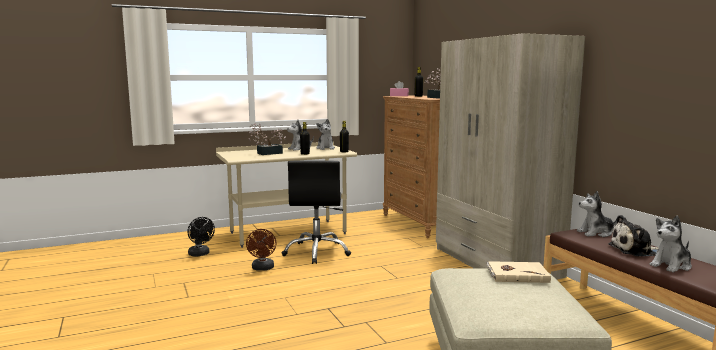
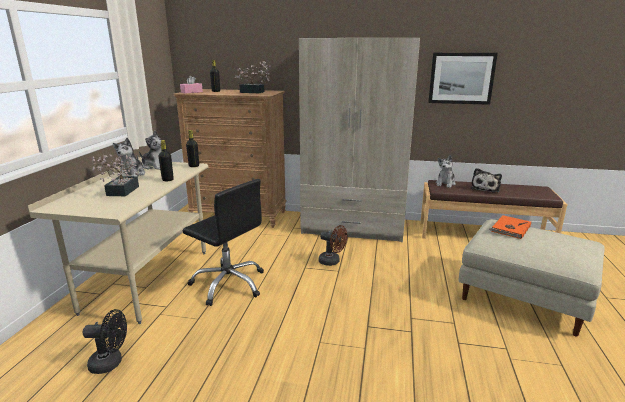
camera: 55 degrees left, 10 degrees up
brown fan [246,229,276,271] -> brown fan moved to [319,225,347,266]
beige book [486,261,551,283] -> orange book [489,215,531,239]
plush toy [649,216,692,272] -> none
none -> picture [428,53,498,105]

